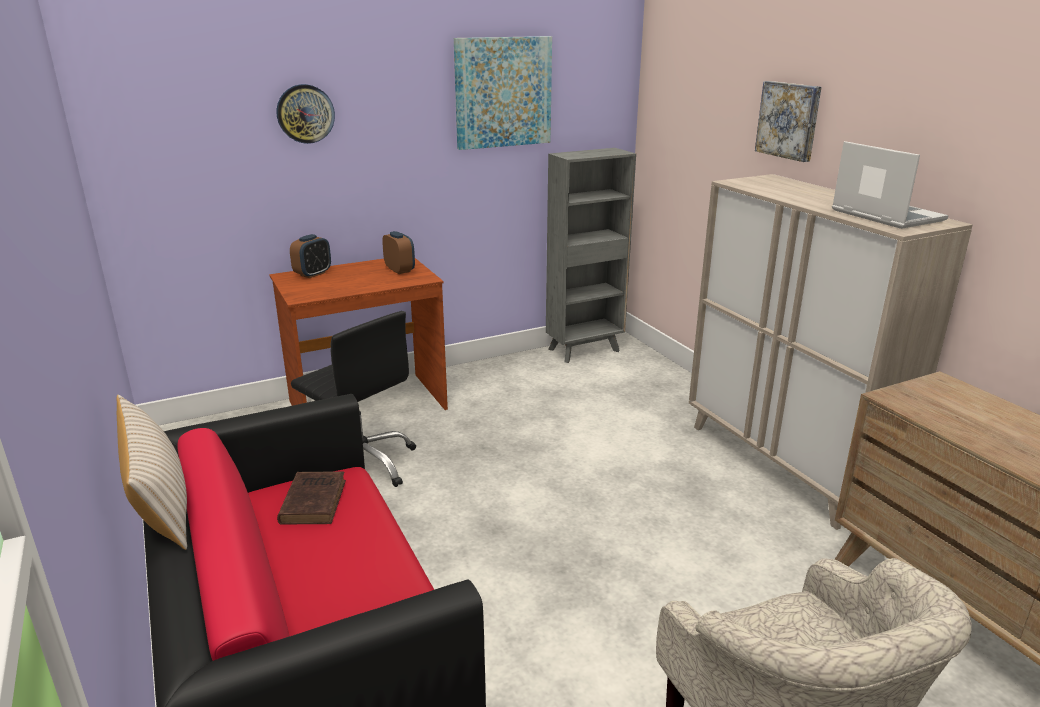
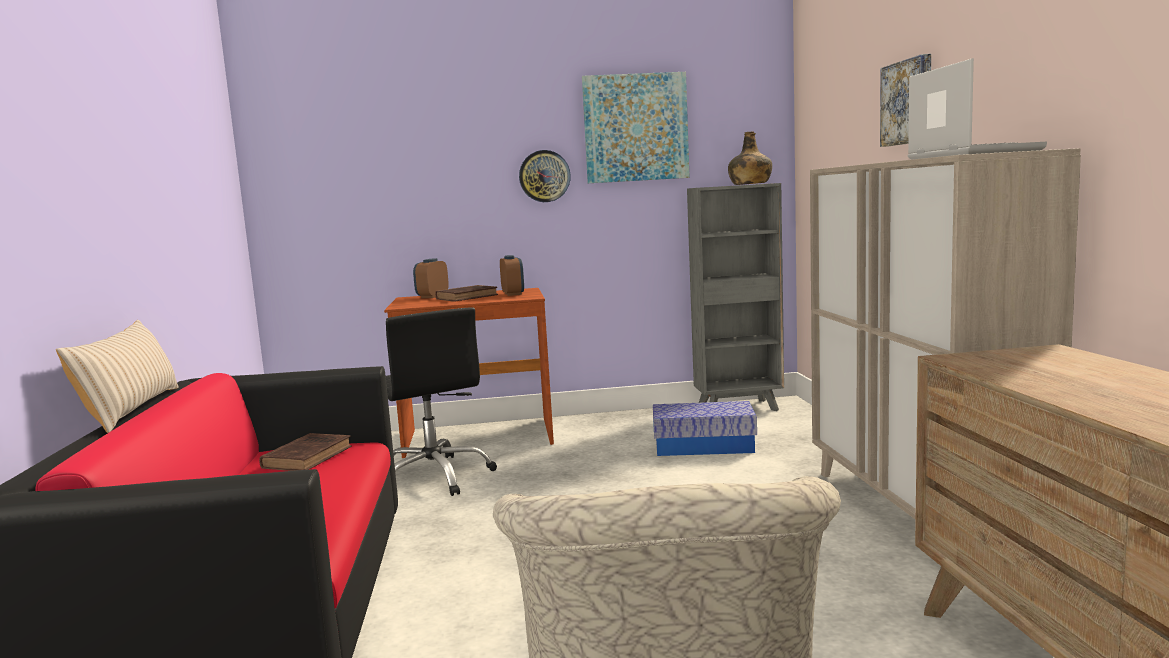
camera: 20 degrees right, 15 degrees down
wall clock [277,84,335,144] -> wall clock moved to [519,150,571,202]
alarm clock [290,234,331,278] -> alarm clock turned 150 degrees clockwise [413,258,449,298]
none -> brown book [435,285,498,302]
none -> storage box [653,401,757,456]
none -> green bottle [728,131,772,185]

